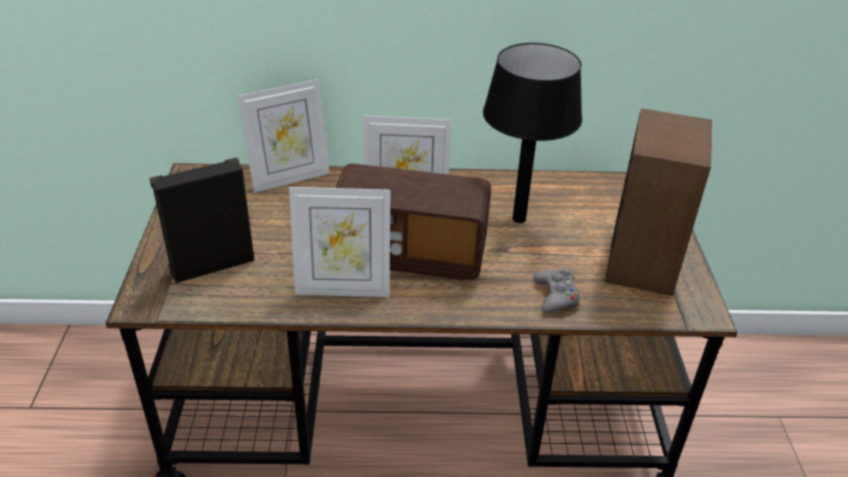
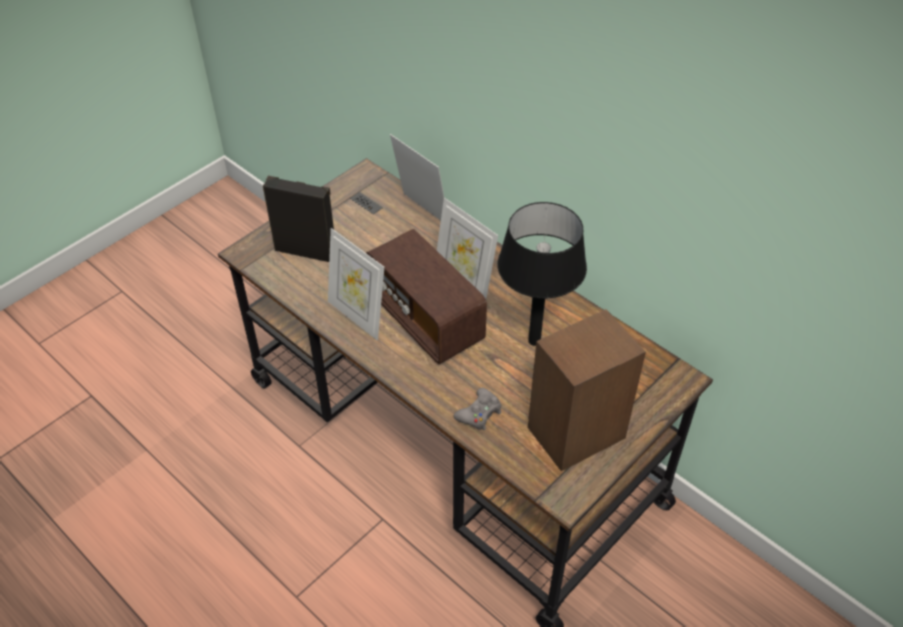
camera: 45 degrees right, 10 degrees up
picture frame [238,79,330,193] -> picture frame turned 150 degrees counterclockwise [390,134,444,220]

